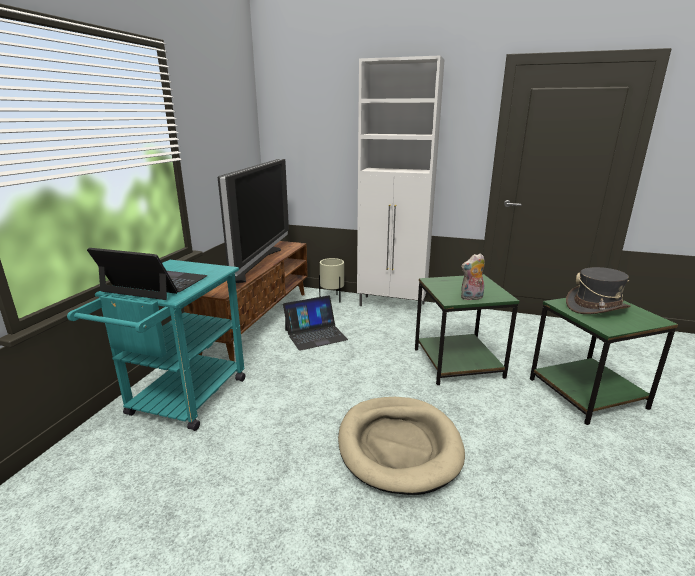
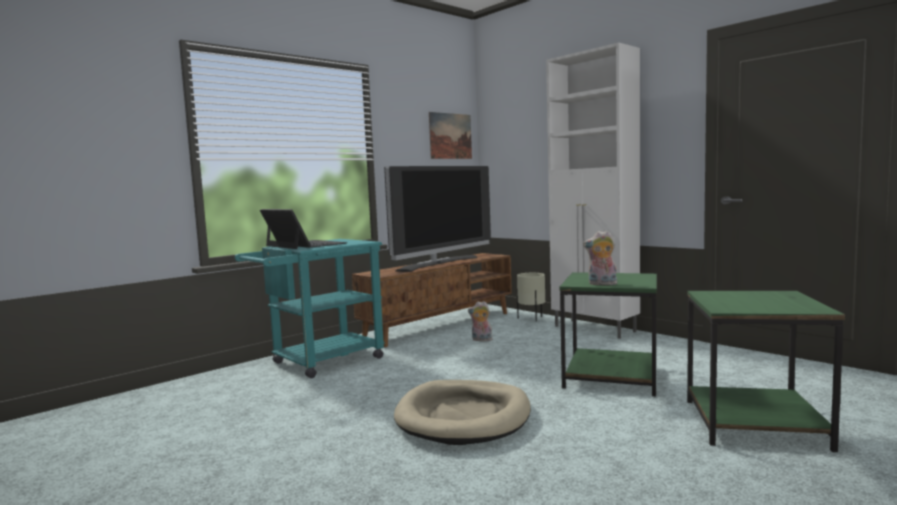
camera: 30 degrees right, 15 degrees down
laptop [283,295,348,351] -> plush toy [468,301,493,341]
grey hat [566,267,631,314] -> none
none -> picture [429,112,472,159]

